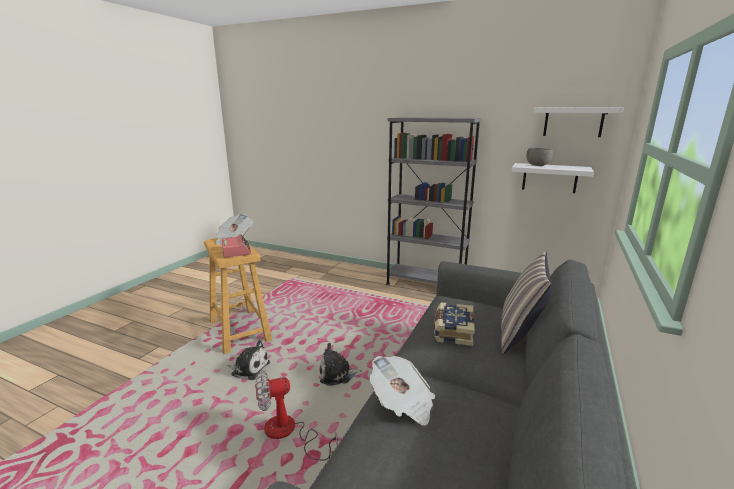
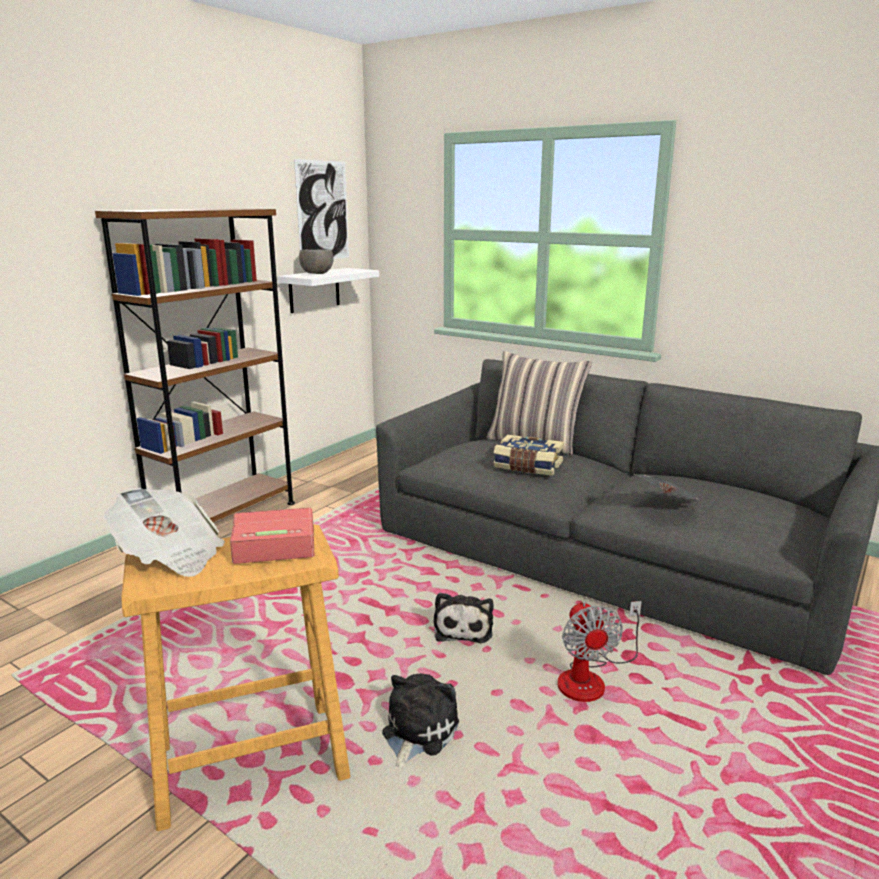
camera: 80 degrees left, 0 degrees up
grey bookcase [386,117,482,285] -> brown bookcase [95,208,295,522]
white shelf [534,107,624,137] -> picture [294,159,349,259]

